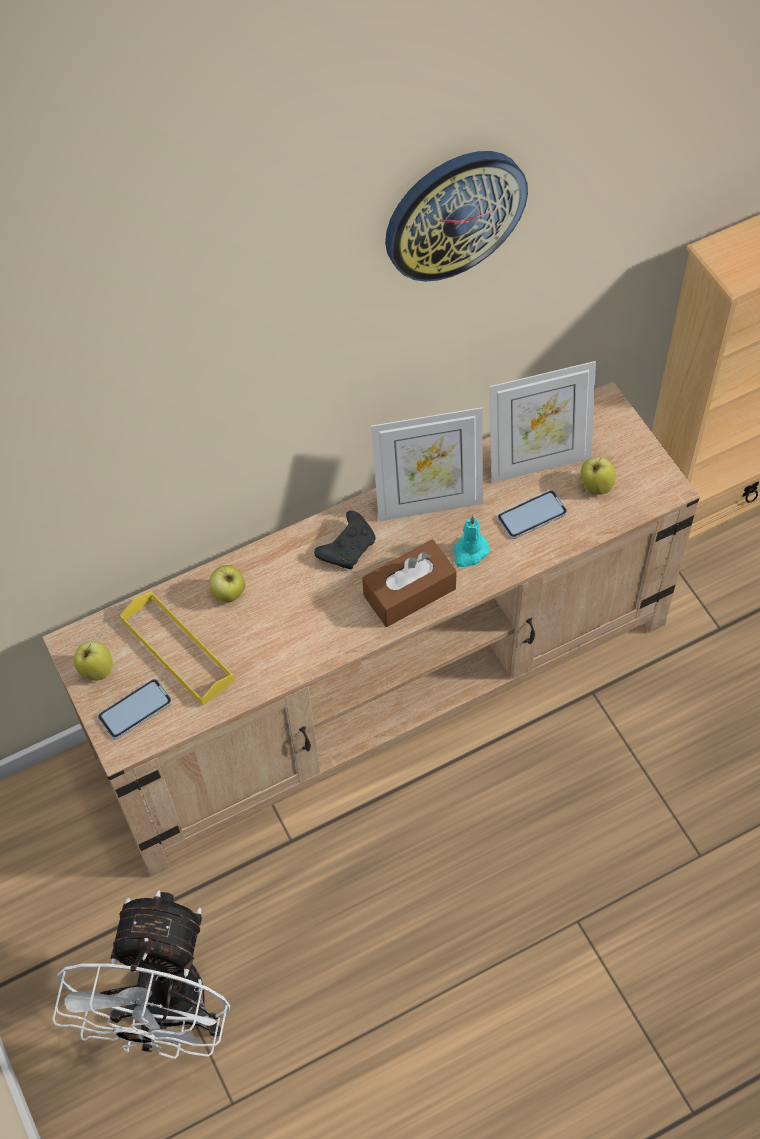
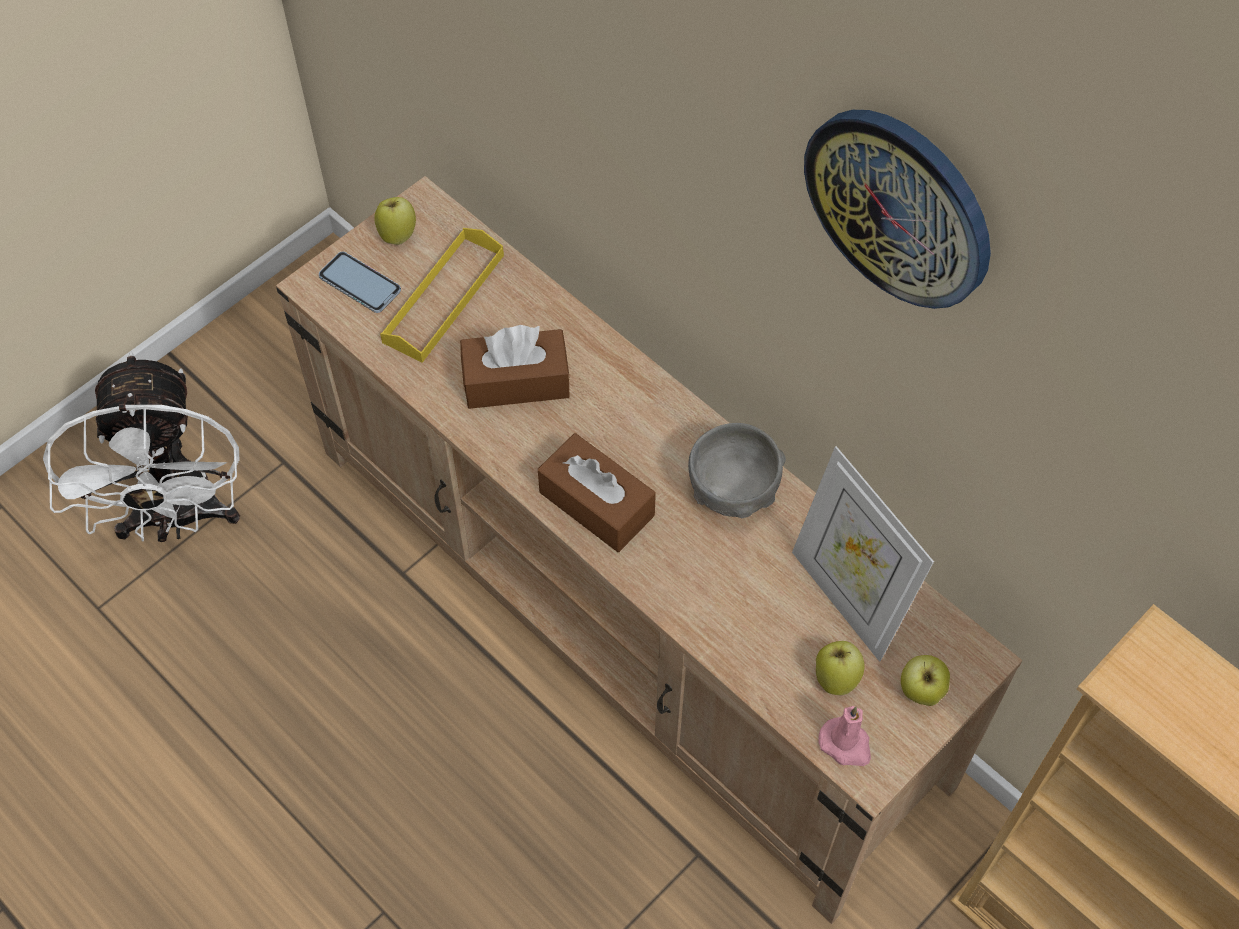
camera: 70 degrees right, 0 degrees up
white fan [52,890,230,1059] -> white fan turned 90 degrees counterclockwise [43,351,240,542]
apple [209,565,246,602] -> apple moved to [901,655,950,706]
black game controller [314,511,376,569] -> none
picture frame [371,407,483,521] -> grey bowl [688,423,786,518]
turquoise candle [453,515,490,567] -> none
phone [497,490,567,539] -> none
none -> brown tissue box [460,325,570,409]
none -> pink candle [818,706,871,766]

